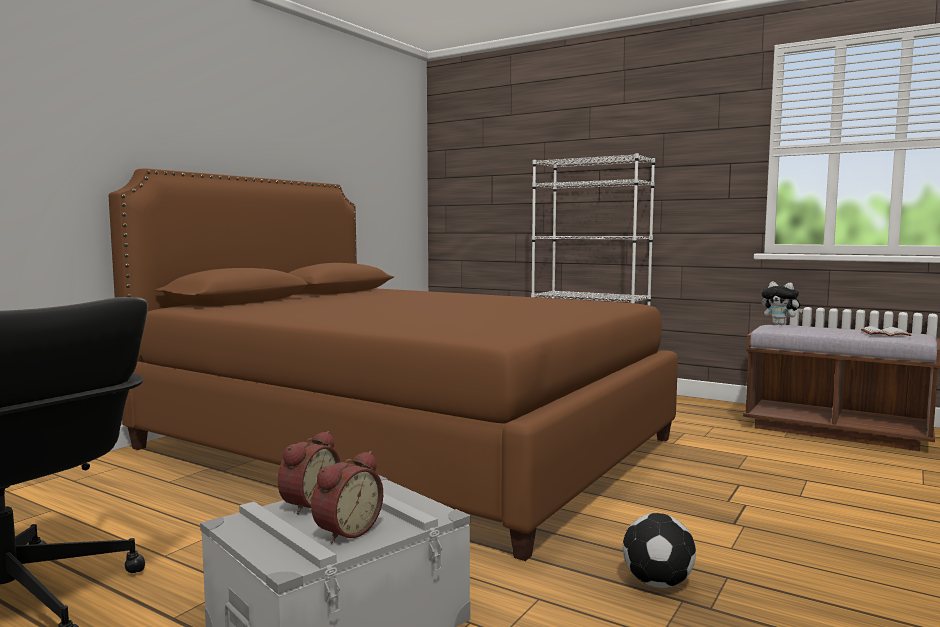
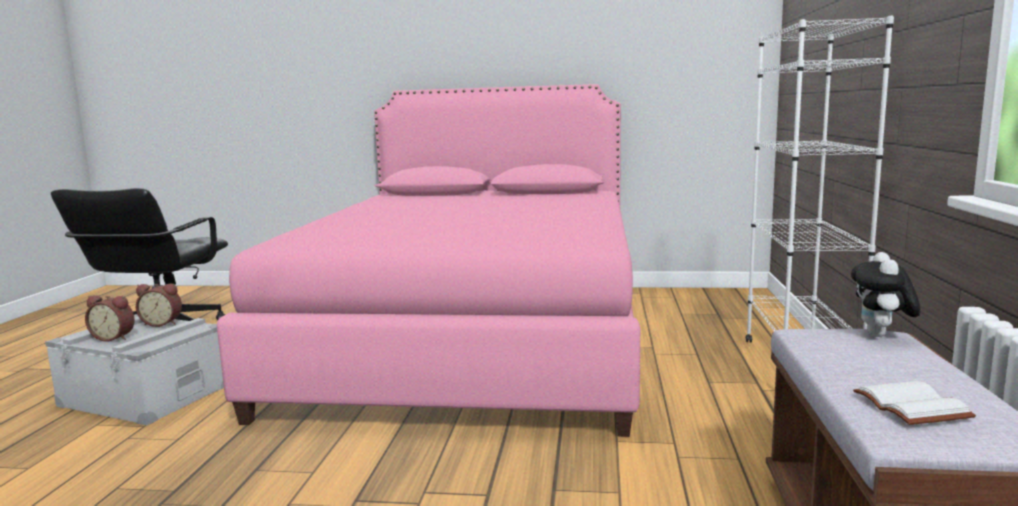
camera: 65 degrees right, 5 degrees up
brown bed [109,168,678,561] -> pink bed [217,84,640,437]
football [623,513,696,588] -> none

